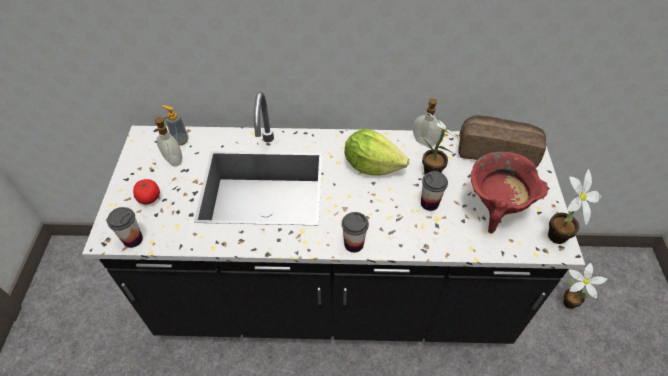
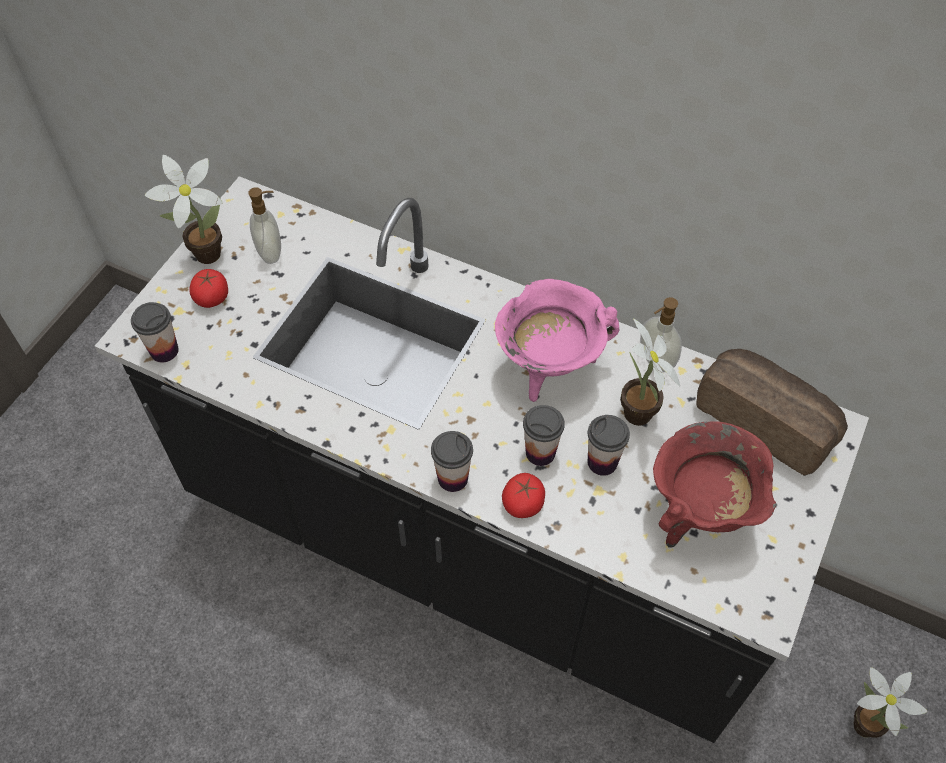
camera: 25 degrees right, 5 degrees up
soap dispenser [162,105,189,146] -> none
lettuce [345,129,409,176] -> pink cooking pot [495,279,619,402]
potted plant [548,169,601,244] -> potted plant moved to [145,155,223,264]
none -> tomato [502,473,545,518]
none -> cup [523,405,565,466]

